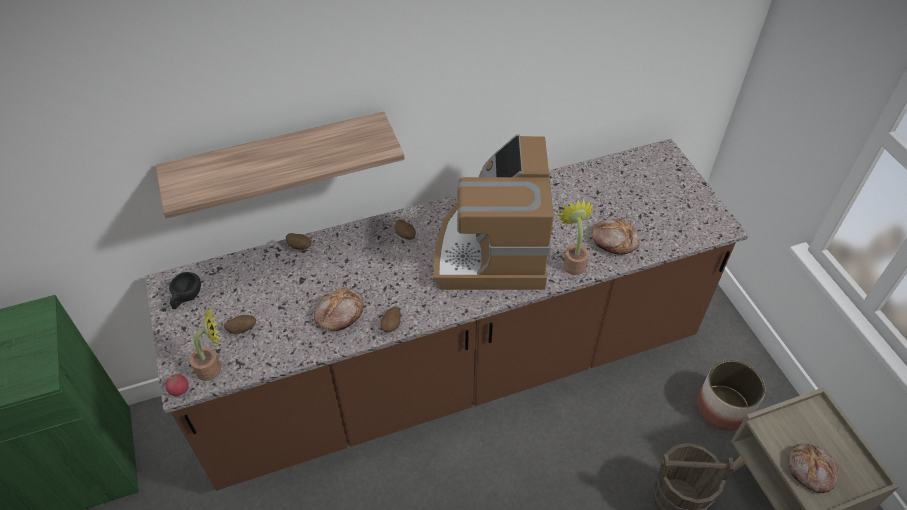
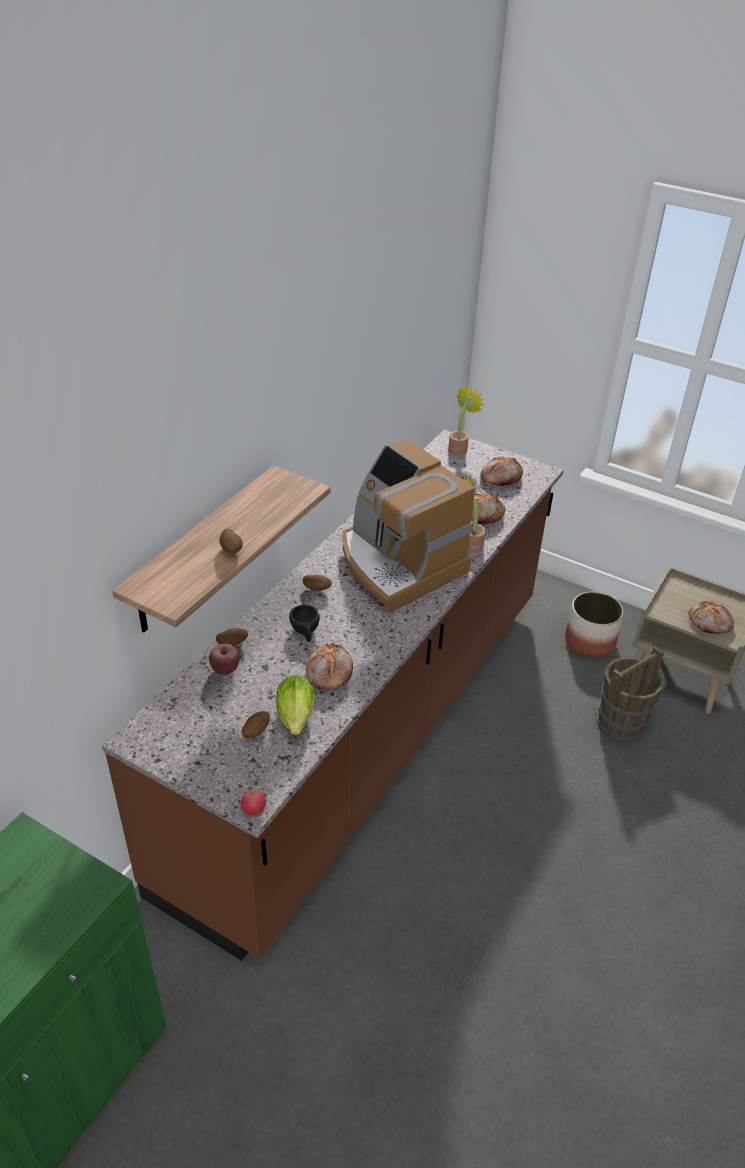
camera: 40 degrees left, 10 degrees down
black cup [169,272,201,309] -> black cup moved to [289,605,320,642]
potted plant [190,306,222,381] -> potted plant moved to [448,386,484,456]
potato [381,307,401,332] -> potato moved to [219,528,243,553]
none -> apple [209,643,240,675]
none -> lettuce [276,675,315,735]
none -> bread [480,456,523,486]

